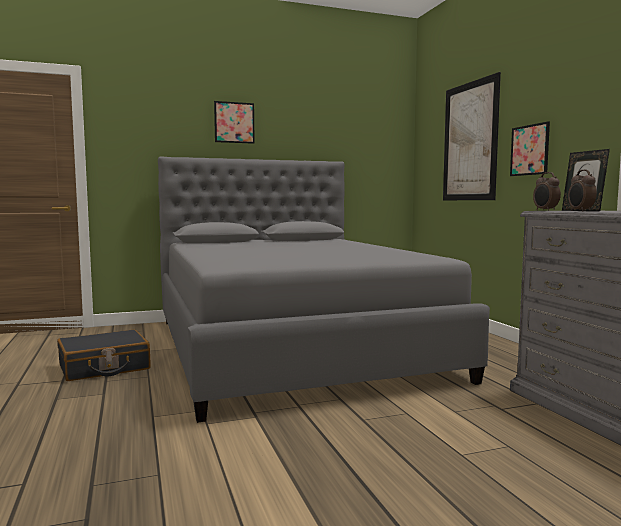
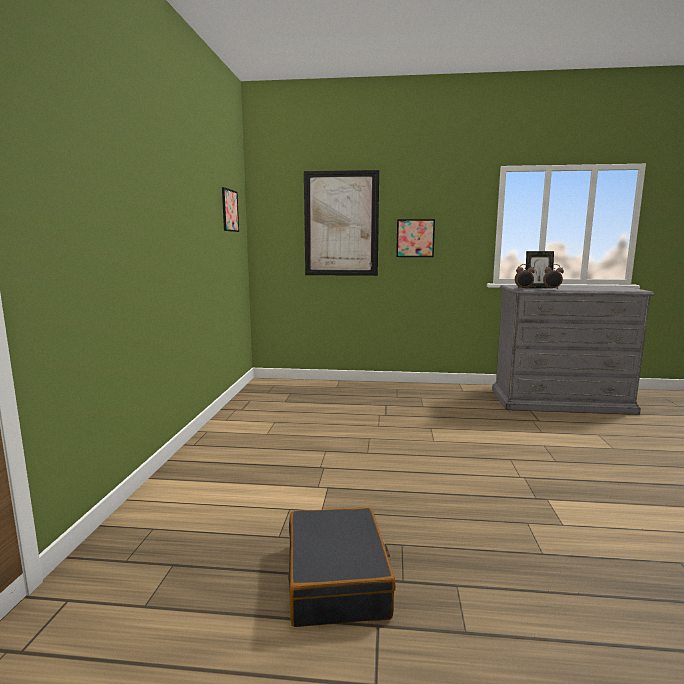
camera: 65 degrees left, 5 degrees up
grey bed [158,157,490,423] -> none
picture [214,101,255,144] -> picture moved to [222,187,239,232]

